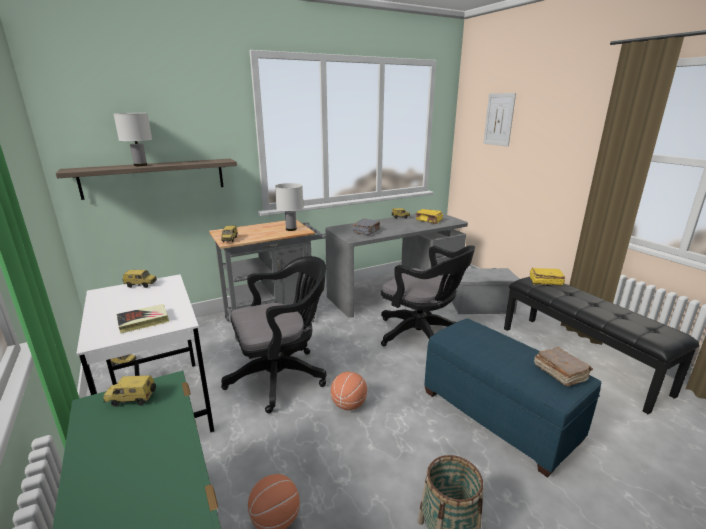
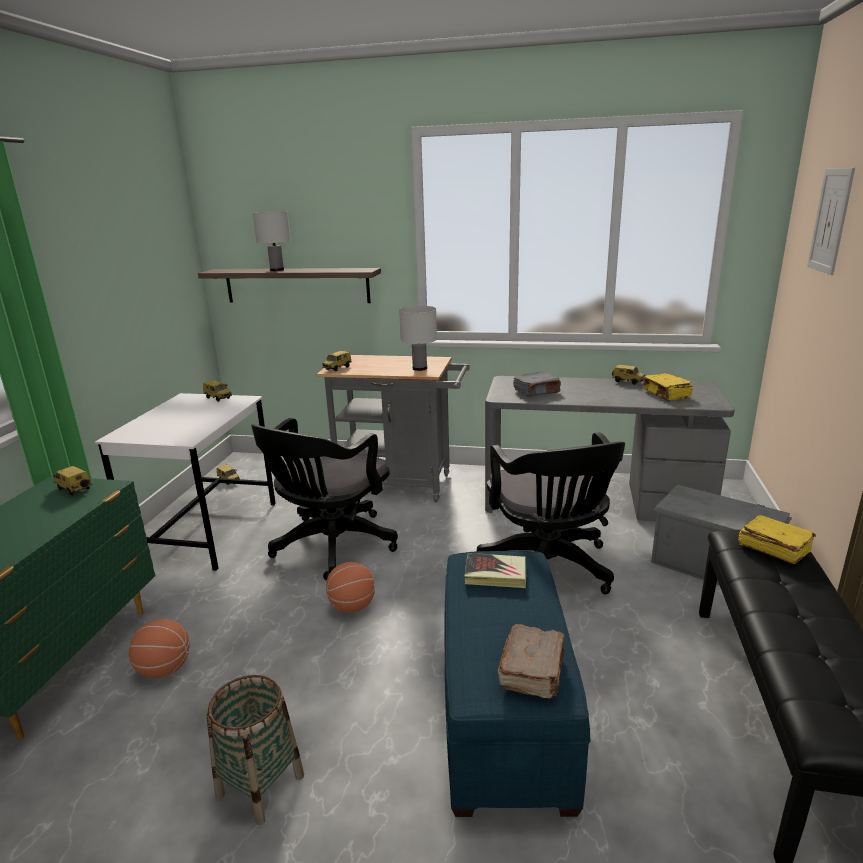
camera: 40 degrees right, 0 degrees up
book [117,304,170,334] -> book moved to [464,553,526,588]
black office chair [221,256,327,413] -> black office chair turned 105 degrees clockwise [251,418,398,581]

